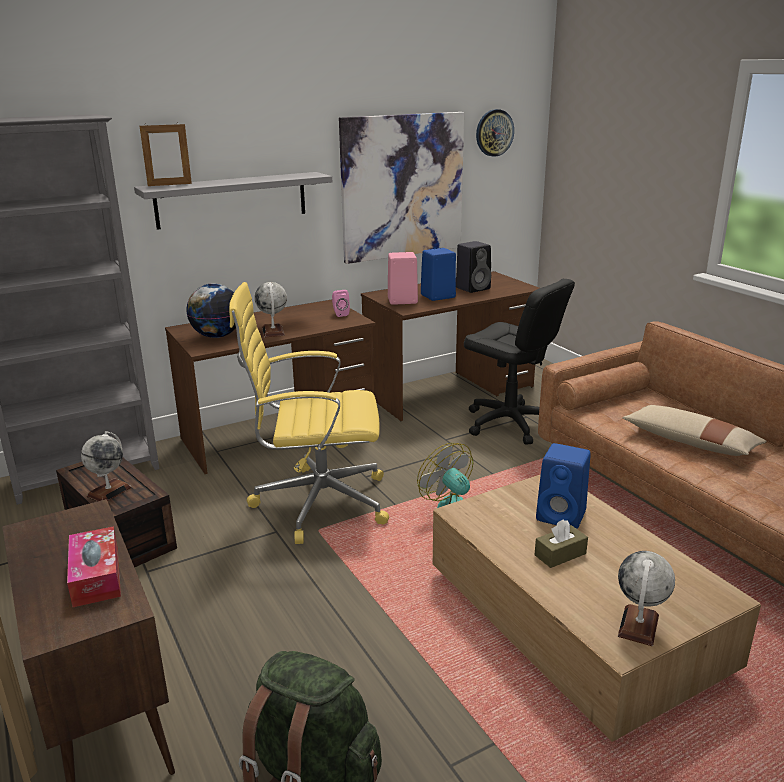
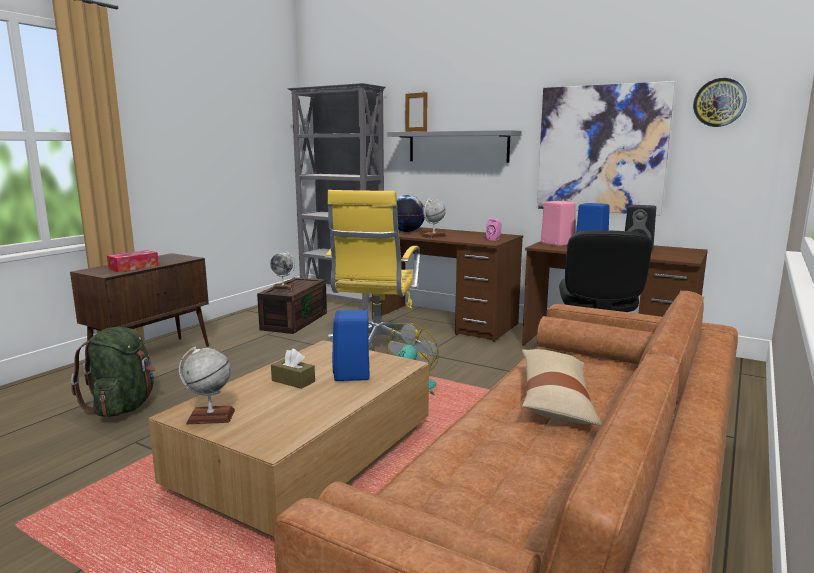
camera: 60 degrees right, 10 degrees down
yellow office chair [229,282,389,544] -> yellow office chair turned 135 degrees counterclockwise [325,190,428,358]

